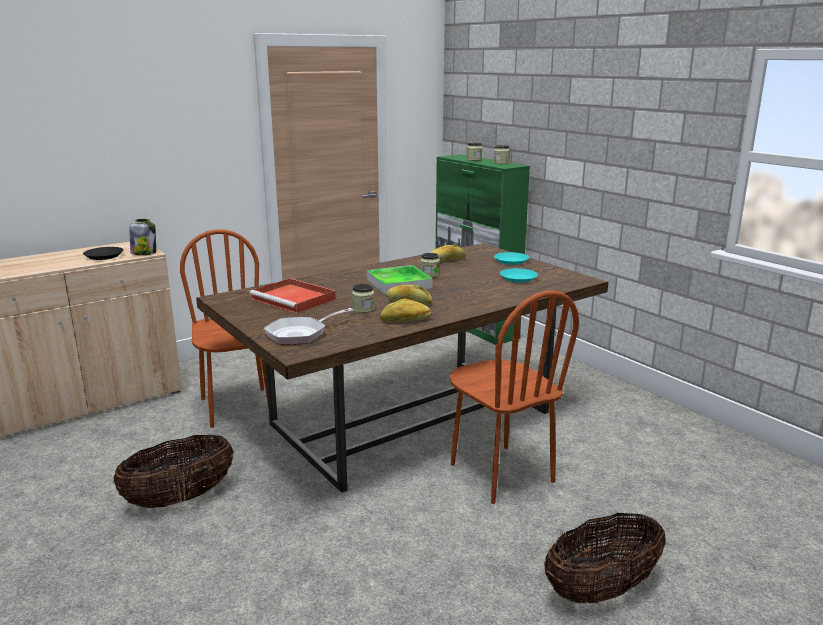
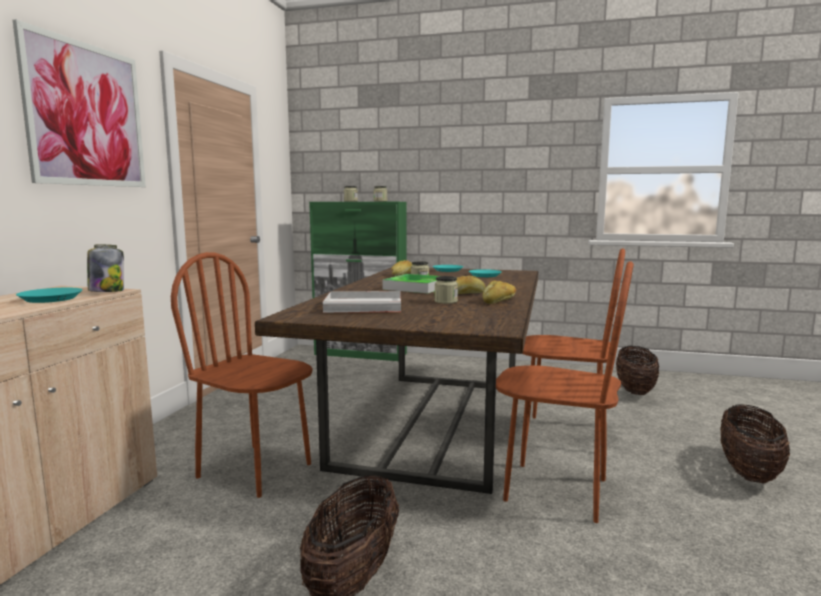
camera: 40 degrees left, 10 degrees down
black plate [83,247,123,260] -> turquoise plate [16,288,83,303]
red tray [250,278,336,313] -> white tray [323,291,401,313]
frying pan [264,308,353,345] -> none
none -> picture [13,19,146,187]
none -> brown chair [496,261,634,523]
none -> basket [616,346,659,395]

